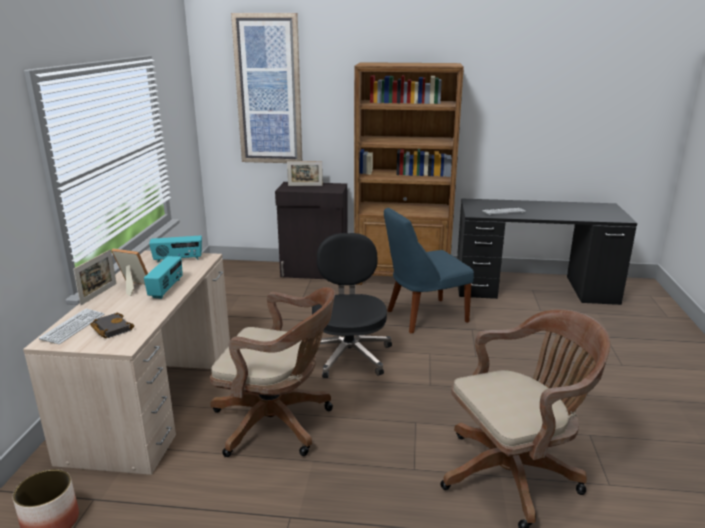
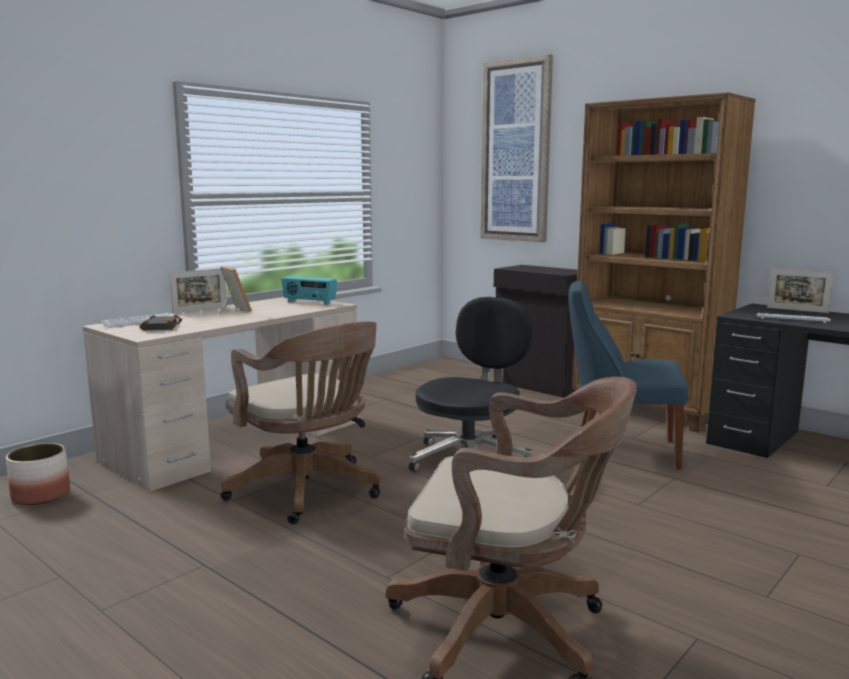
camera: 35 degrees right, 10 degrees down
radio [144,256,183,299] -> none
picture frame [287,161,323,186] -> picture frame moved to [767,268,834,313]

